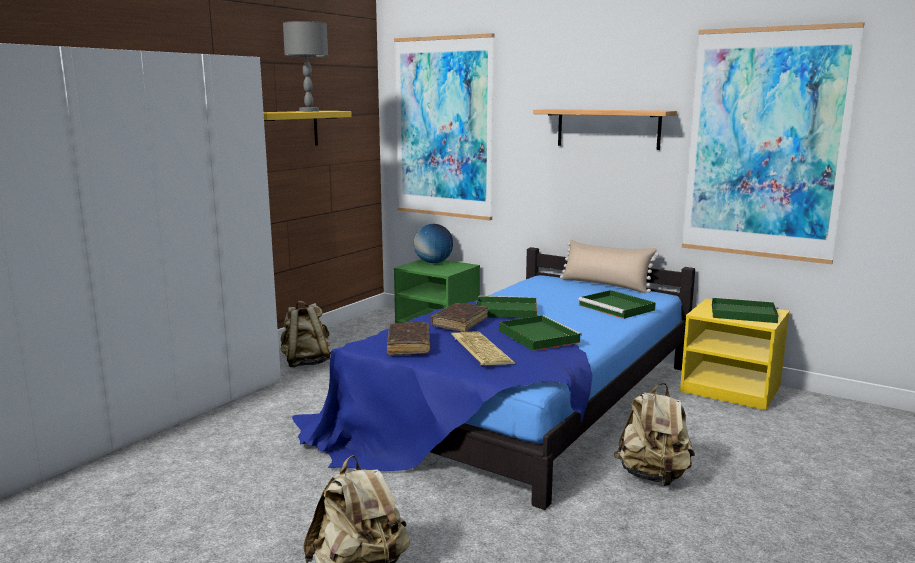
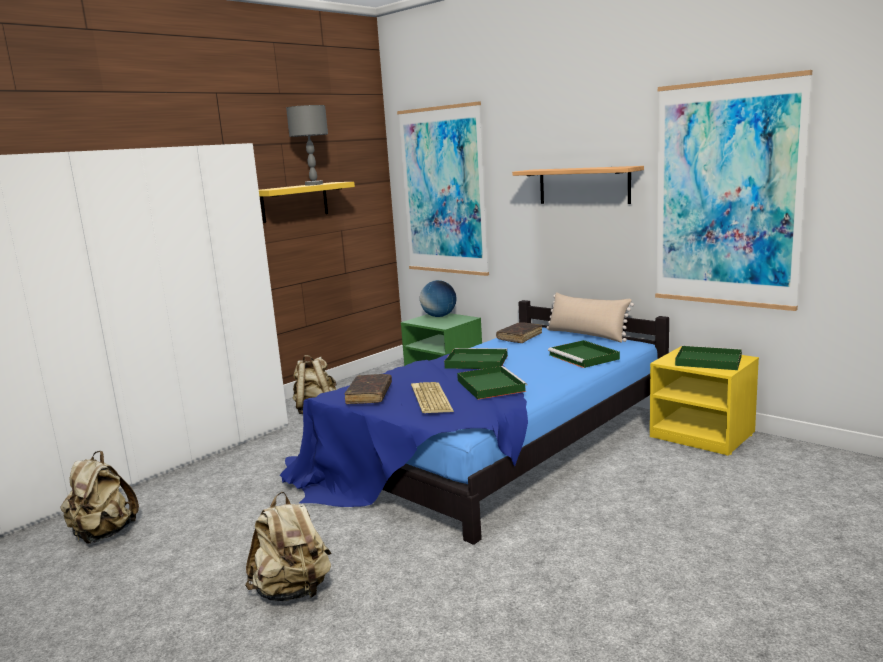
camera: 10 degrees right, 0 degrees up
brown book [431,303,488,332] -> brown book moved to [496,322,542,343]
beige backpack [614,383,695,486] -> beige backpack moved to [60,451,139,544]

